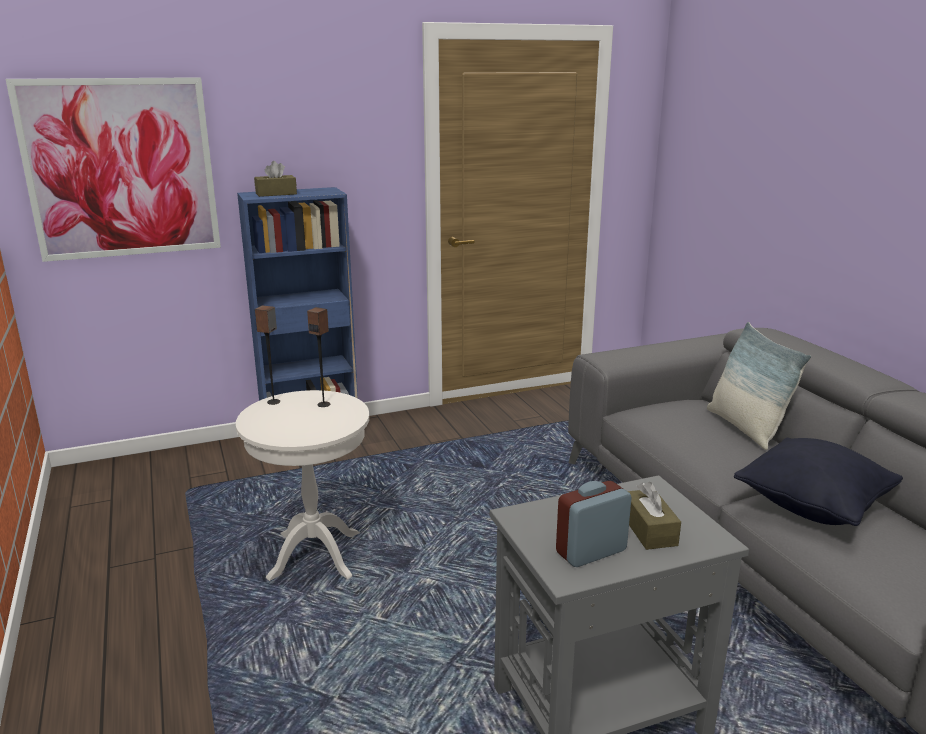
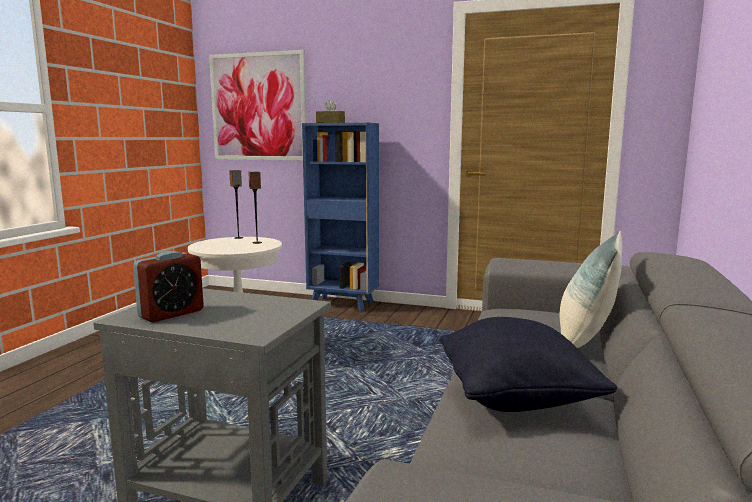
camera: 40 degrees right, 10 degrees down
alarm clock [556,481,632,567] -> alarm clock turned 120 degrees clockwise [133,251,204,322]
brown tissue box [628,482,681,550] -> none

